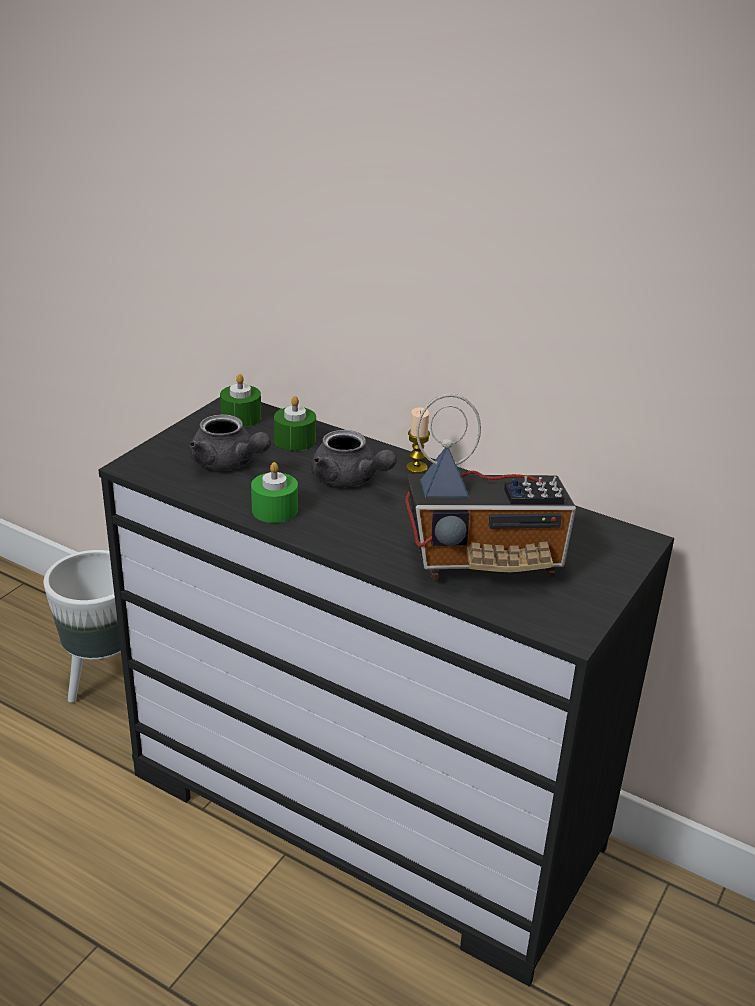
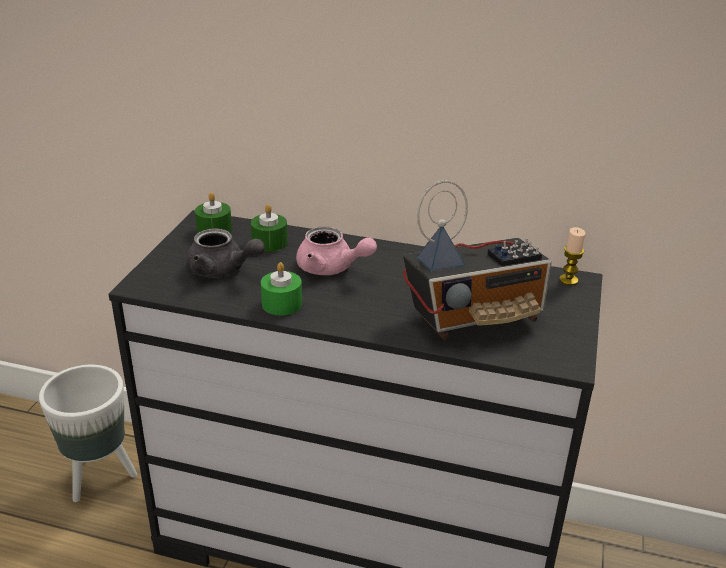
camera: 15 degrees left, 0 degrees up
grey teapot [311,430,397,487] -> pink teapot [296,227,377,275]
candle [406,407,430,474] -> candle moved to [559,227,585,285]

